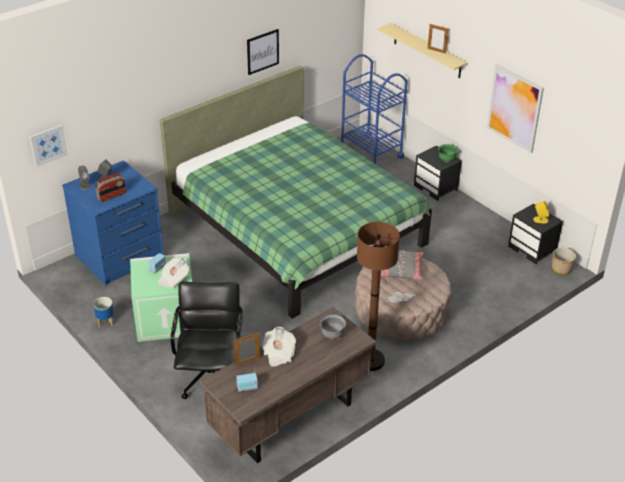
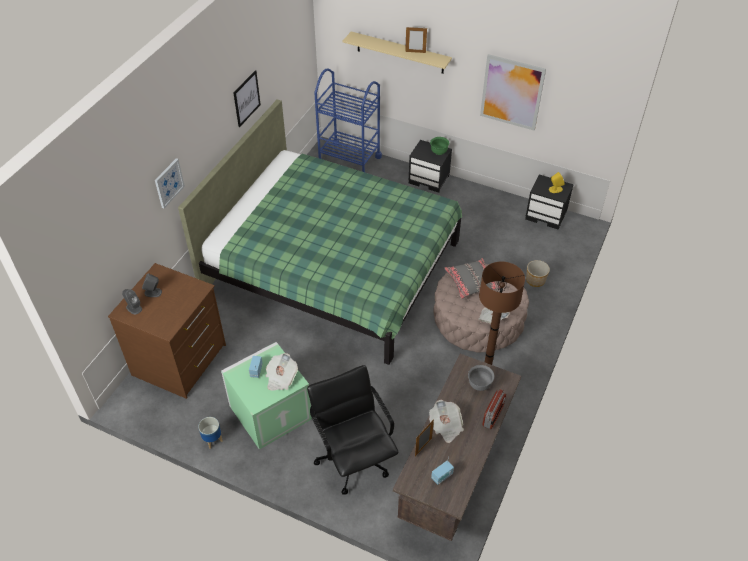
camera: 25 degrees left, 10 degrees up
picture [30,125,67,167] -> picture moved to [155,158,185,208]
blue dresser [62,160,164,286] -> brown dresser [108,263,226,399]
radio [95,173,126,202] -> radio moved to [482,389,506,429]
planter [552,248,576,275] -> planter moved to [526,260,550,287]

